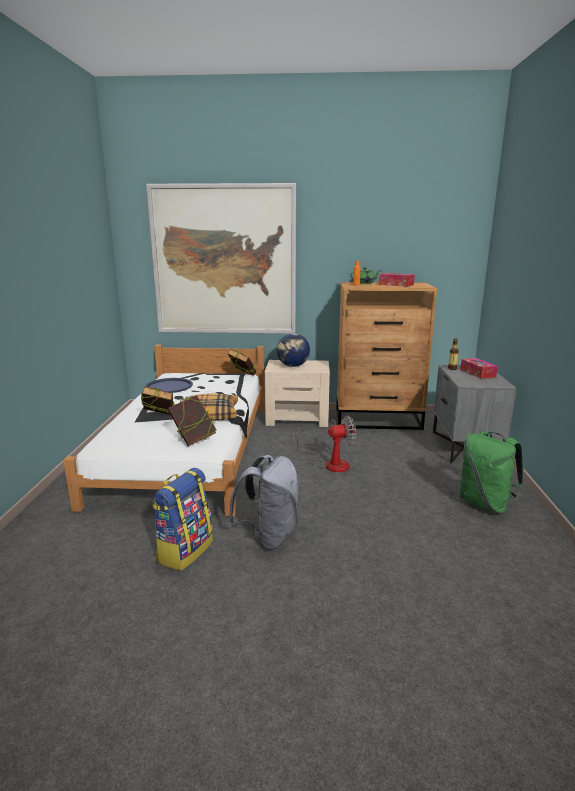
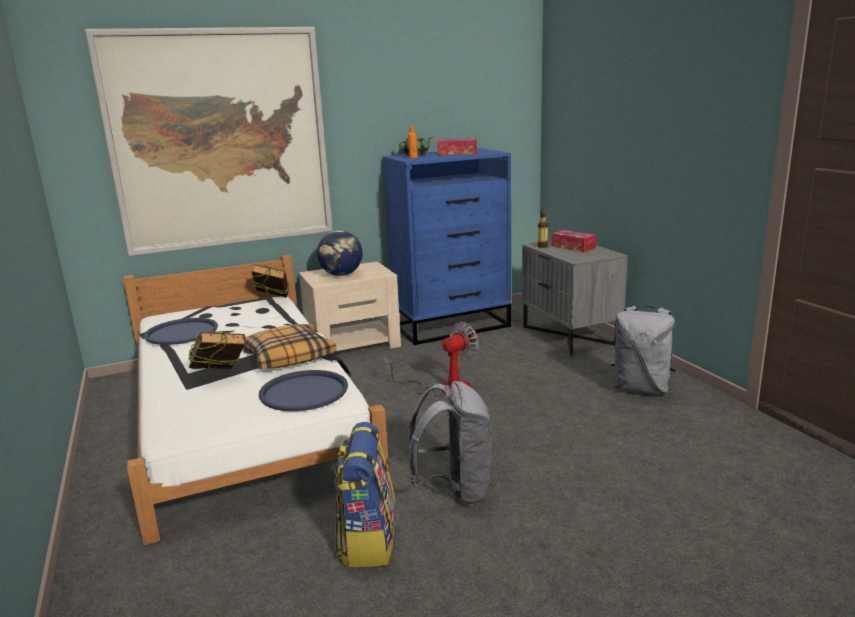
camera: 25 degrees left, 0 degrees up
book [168,395,216,446] -> blue tray [259,370,348,411]
brown dresser [336,282,437,430] -> blue dresser [382,148,511,345]
green backpack [459,431,524,514] -> grey backpack [611,305,676,395]

